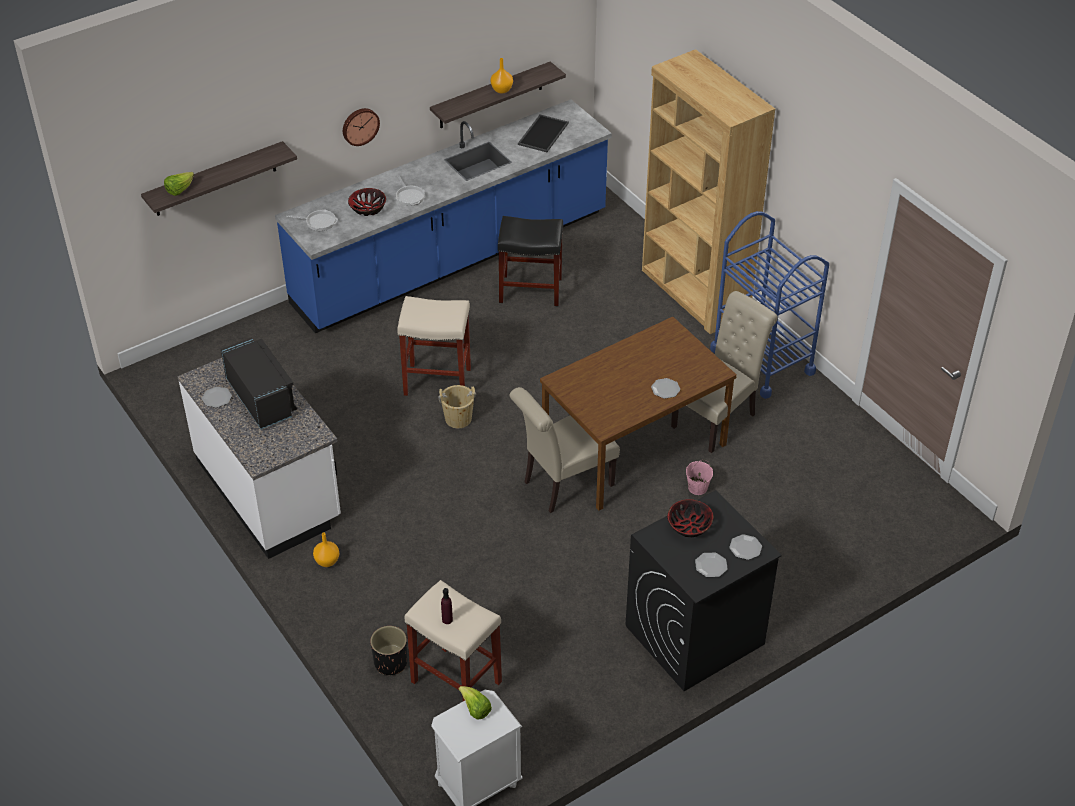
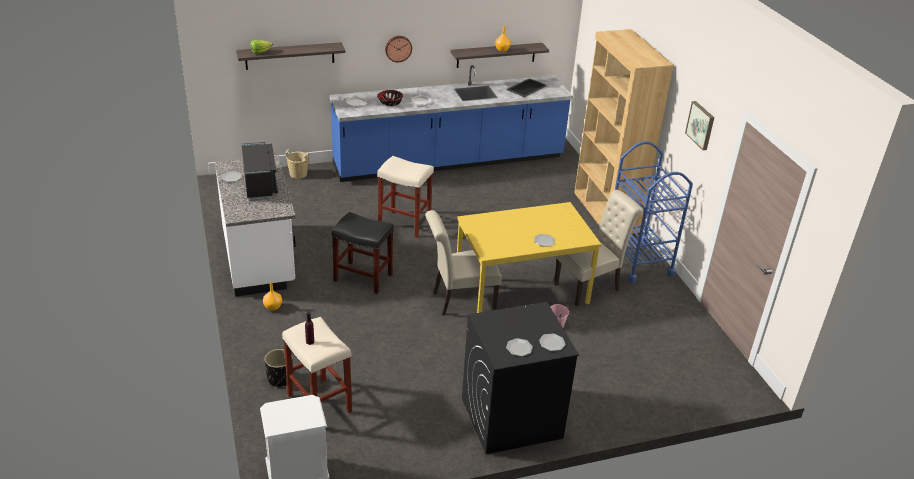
camera: 15 degrees right, 10 degrees down
beige bucket [438,385,476,428] -> beige bucket moved to [286,150,309,179]
lettuce [458,686,492,720] -> none
black stool [498,216,563,306] -> black stool moved to [332,212,394,294]
brown dining table [540,317,737,511] -> yellow dining table [457,202,601,313]
bowl [667,499,714,537] -> none
none -> picture [685,101,714,150]

